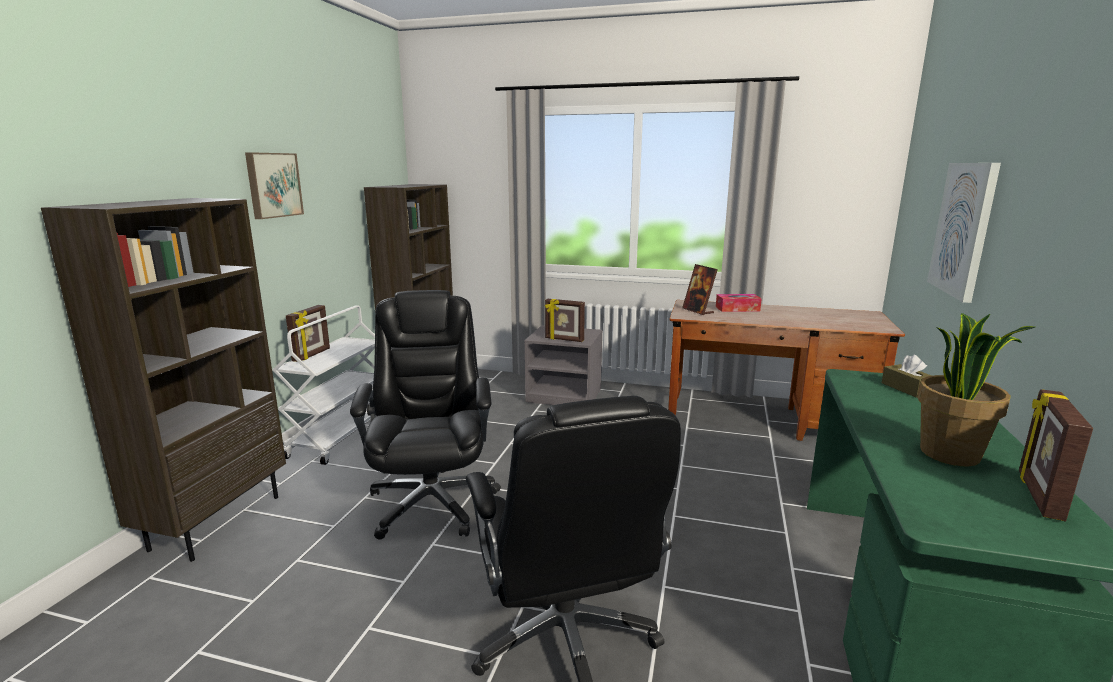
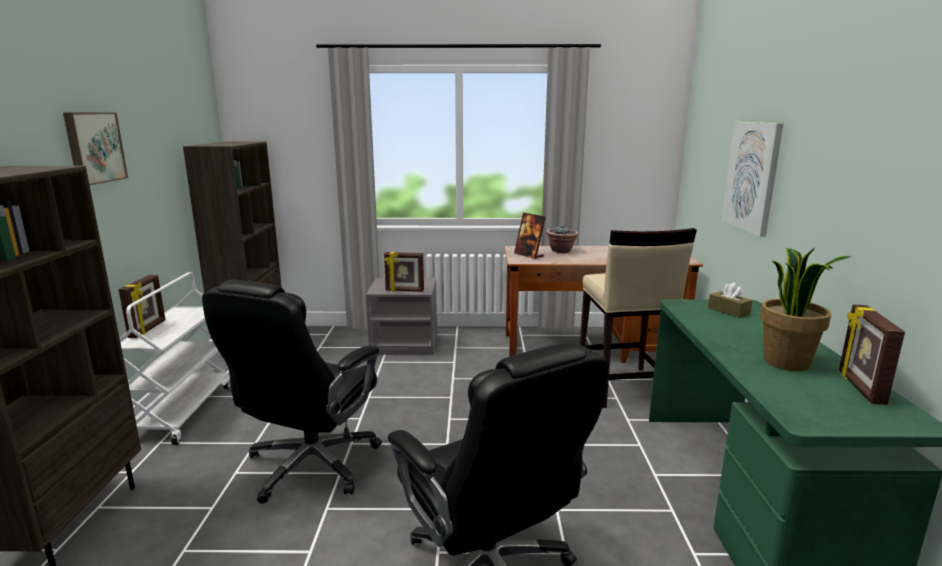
camera: 15 degrees left, 0 degrees up
black office chair [350,290,501,540] -> black office chair turned 135 degrees counterclockwise [202,280,382,504]
tissue box [716,294,762,312] -> potted plant [546,225,579,253]
none -> beige stool [580,228,697,408]

